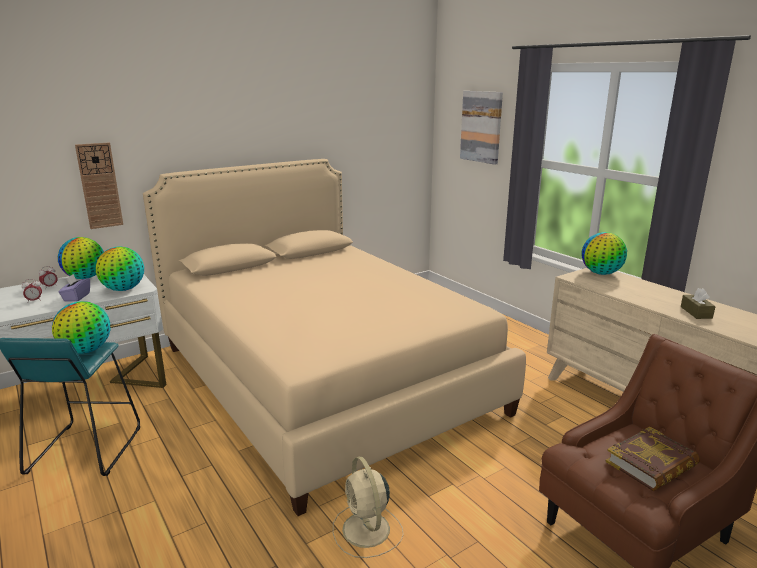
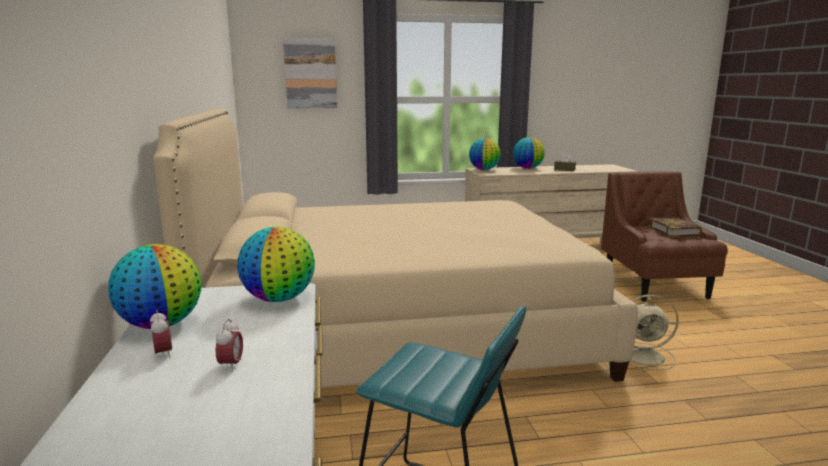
camera: 65 degrees left, 5 degrees down
globe [52,301,110,354] -> globe moved to [513,137,545,169]
purple tissue box [58,274,90,302] -> none
wall clock [75,142,123,229] -> none

